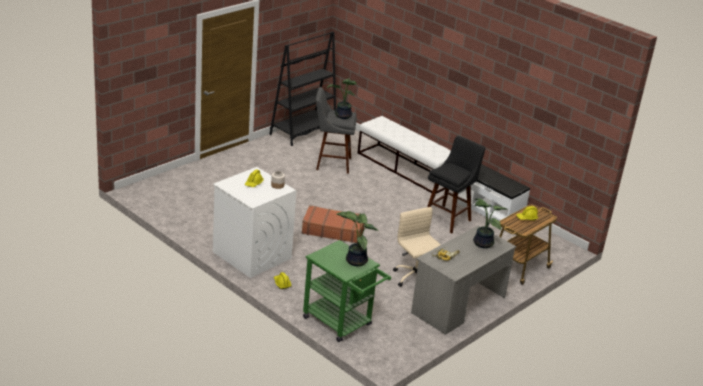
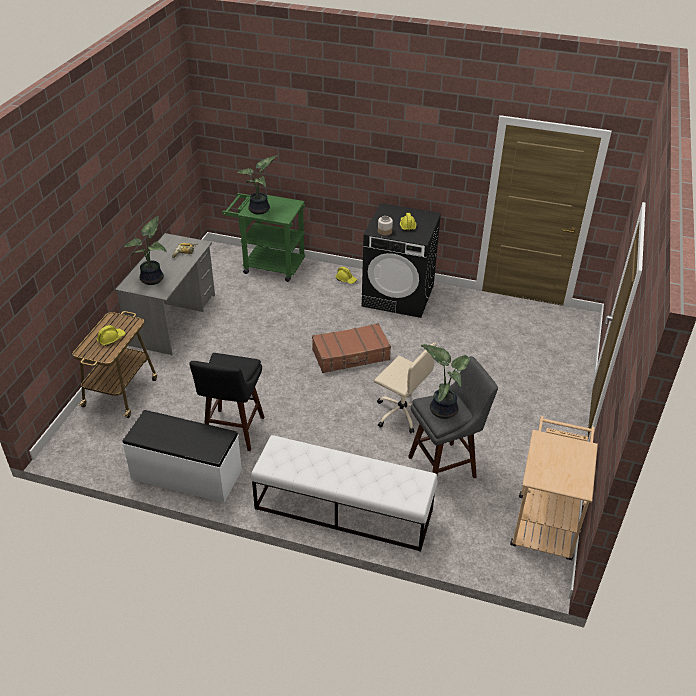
camera: 155 degrees right, 10 degrees up
white washing machine [213,167,296,278] -> black washing machine [362,203,441,318]
black bookcase [269,31,336,146] -> beige cart [510,416,598,561]
beige office chair [393,207,441,287] -> beige office chair moved to [374,343,437,434]

